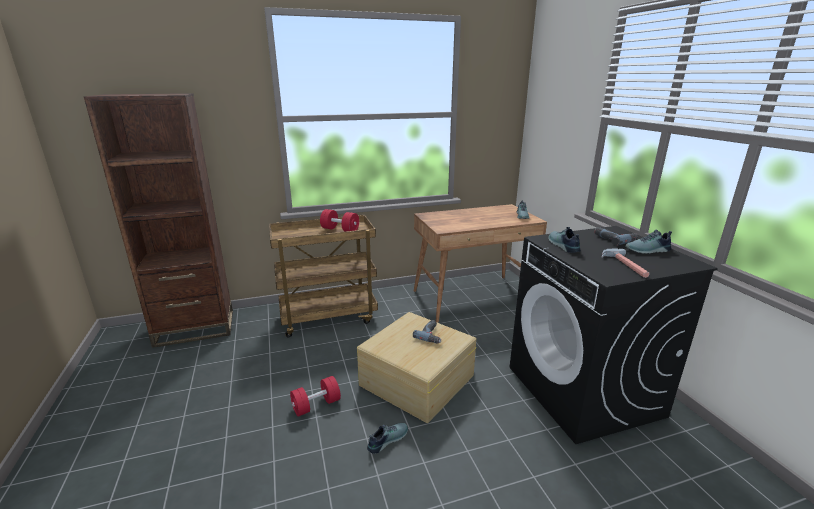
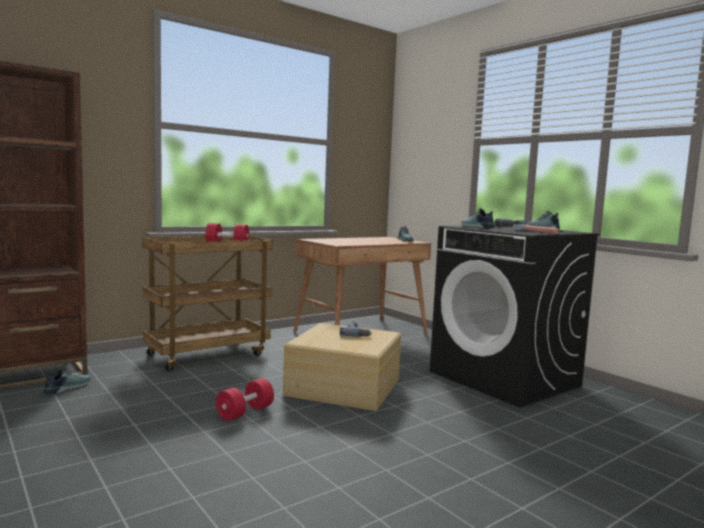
camera: 20 degrees left, 15 degrees down
shoe [367,423,408,454] -> shoe moved to [43,368,91,394]

